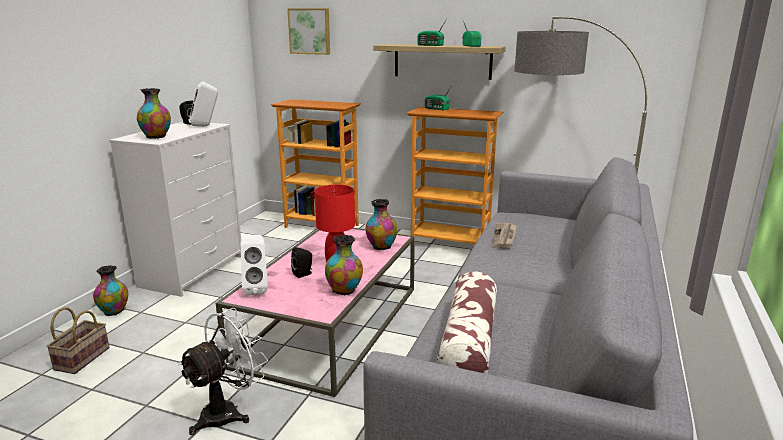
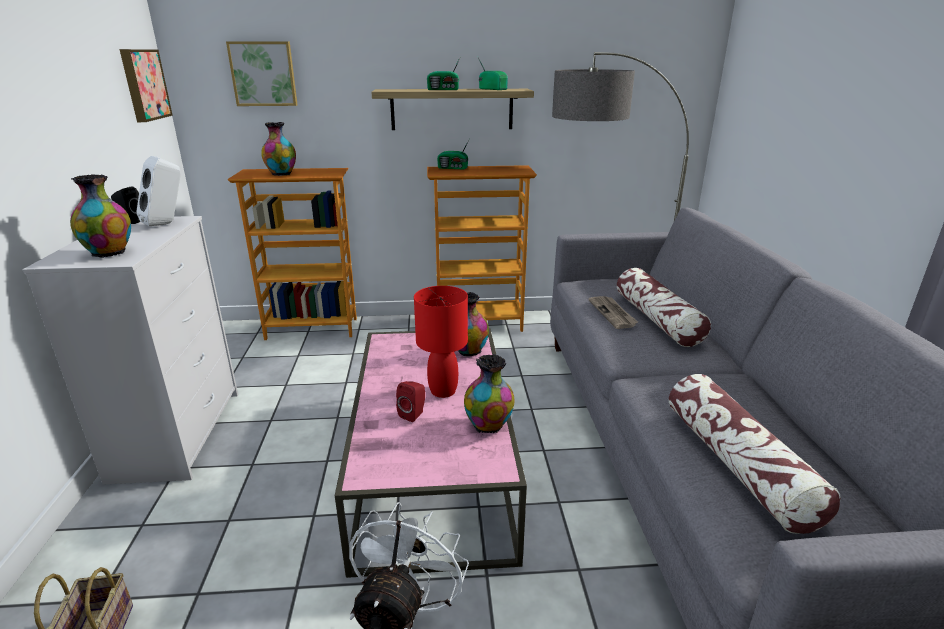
camera: 25 degrees left, 5 degrees up
vase [93,265,128,316] -> vase moved to [261,122,296,176]
white speaker [241,235,268,295] -> none
black speaker [291,247,312,278] -> red speaker [396,381,425,422]
none -> picture [119,49,173,122]
none -> pillow [617,268,711,347]

